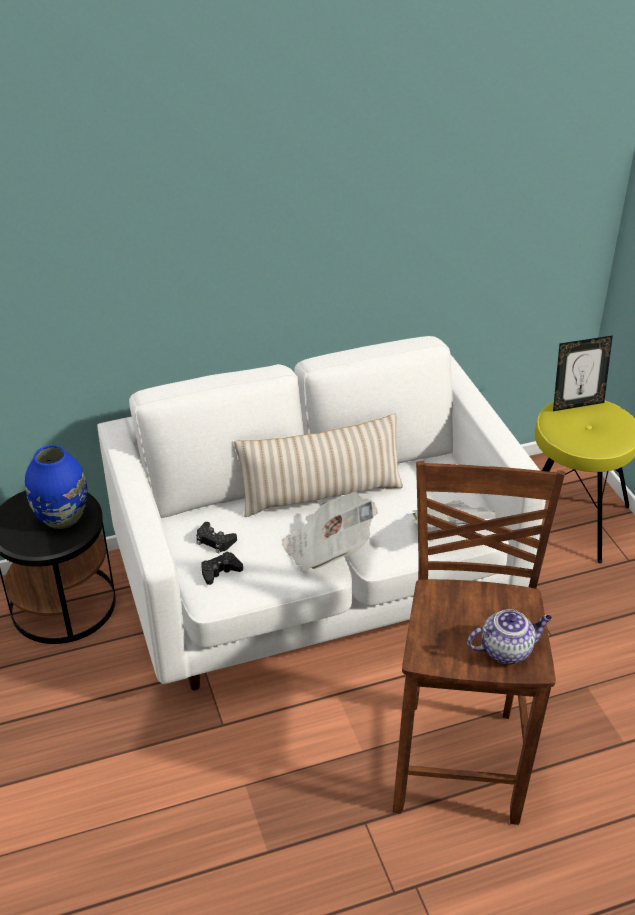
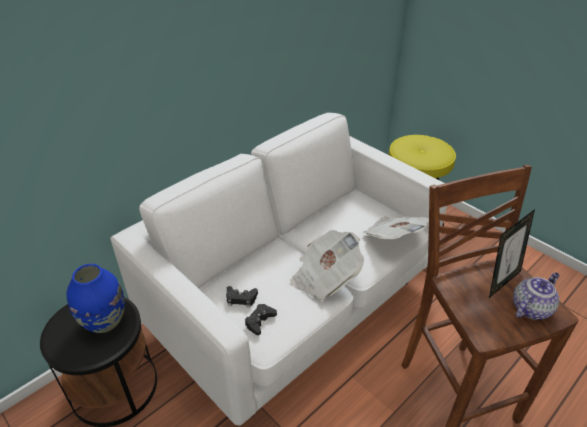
camera: 25 degrees left, 0 degrees up
beige pillow [234,413,403,517] -> none
picture frame [553,335,613,411] -> picture frame moved to [489,209,535,298]

